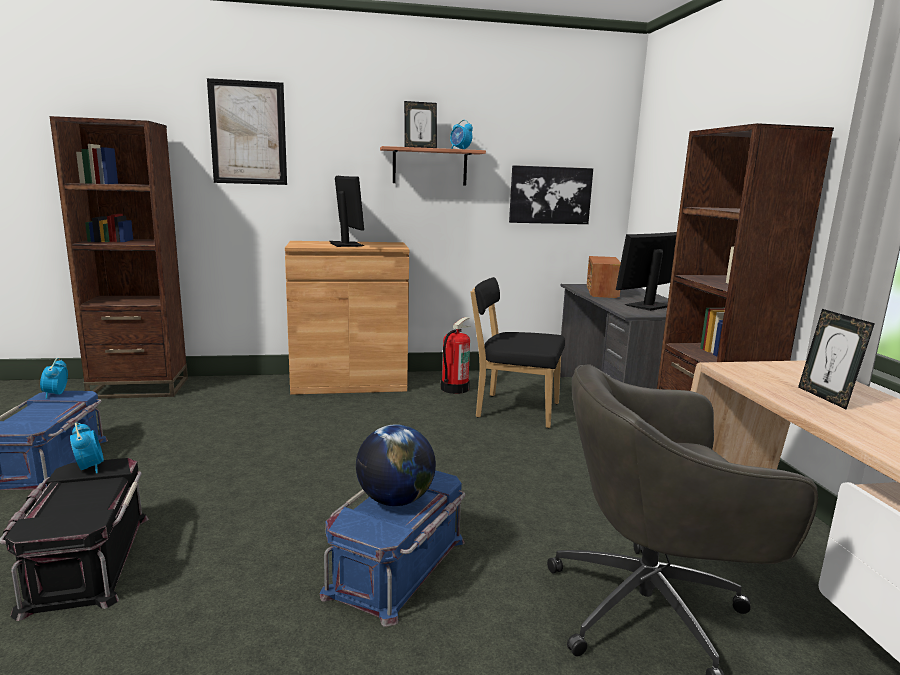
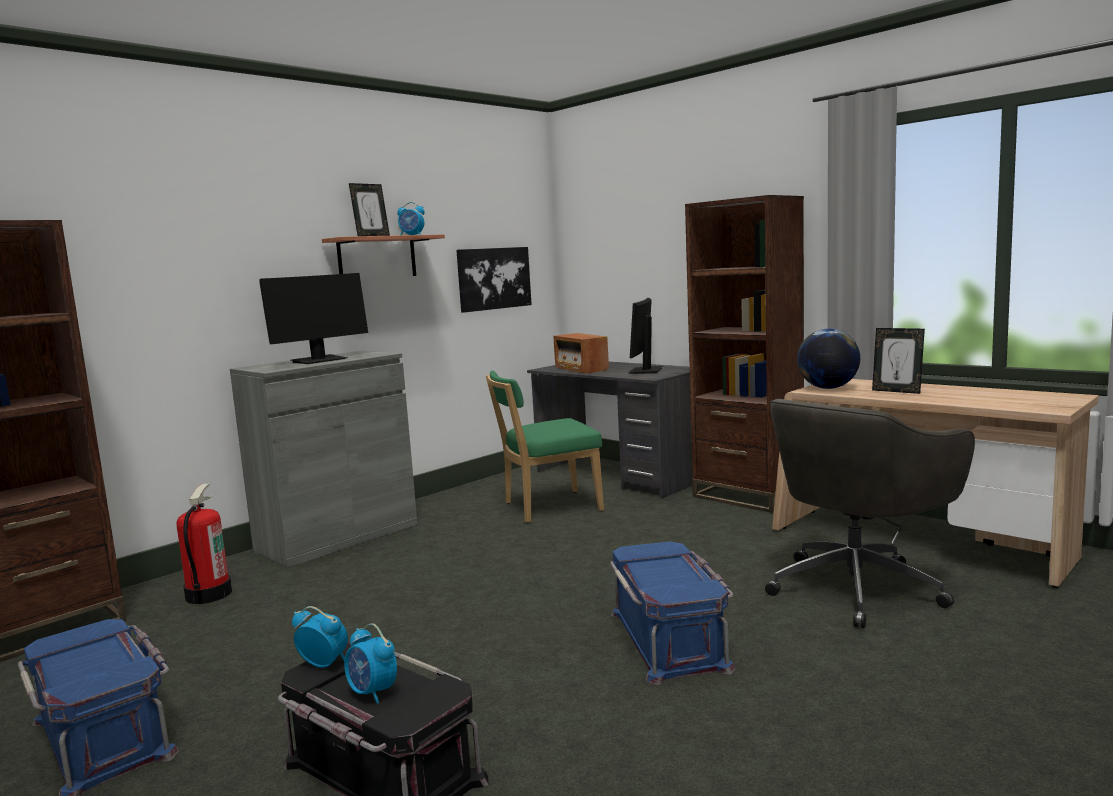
camera: 35 degrees left, 5 degrees down
alarm clock [40,358,68,399] -> alarm clock moved to [344,623,397,704]
picture [207,78,287,185] -> none
brown cabinet [285,241,409,395] -> grey cabinet [230,350,418,568]
monitor [330,176,365,247] -> monitor turned 105 degrees clockwise [259,273,368,364]
globe [356,424,436,506] -> globe moved to [797,329,860,389]
fire extinguisher [441,317,471,394] -> fire extinguisher moved to [177,483,232,604]
black chair [470,277,565,428] -> green chair [486,370,604,523]

